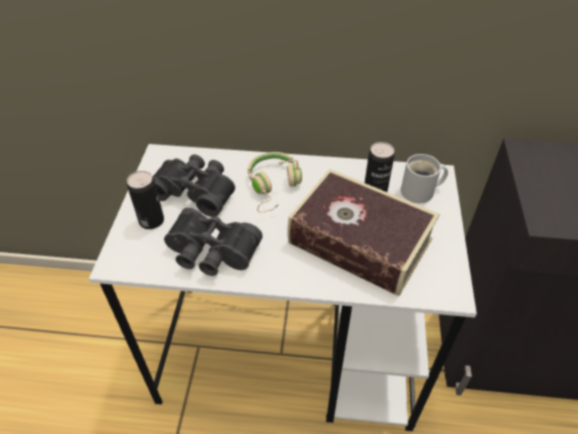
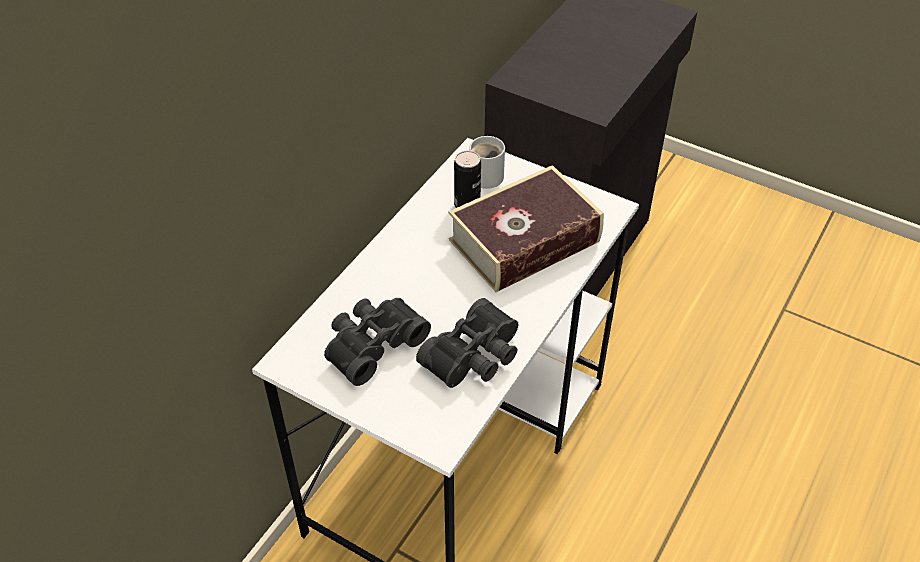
camera: 65 degrees left, 0 degrees up
can [127,171,164,229] -> none
beige headphones [248,152,302,213] -> none

